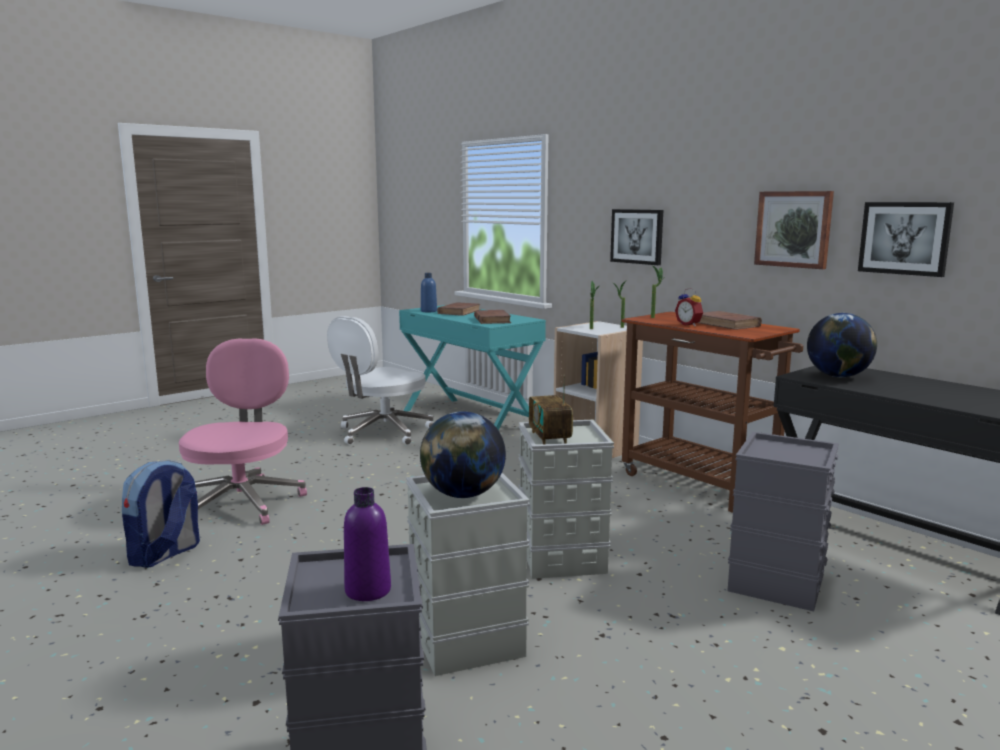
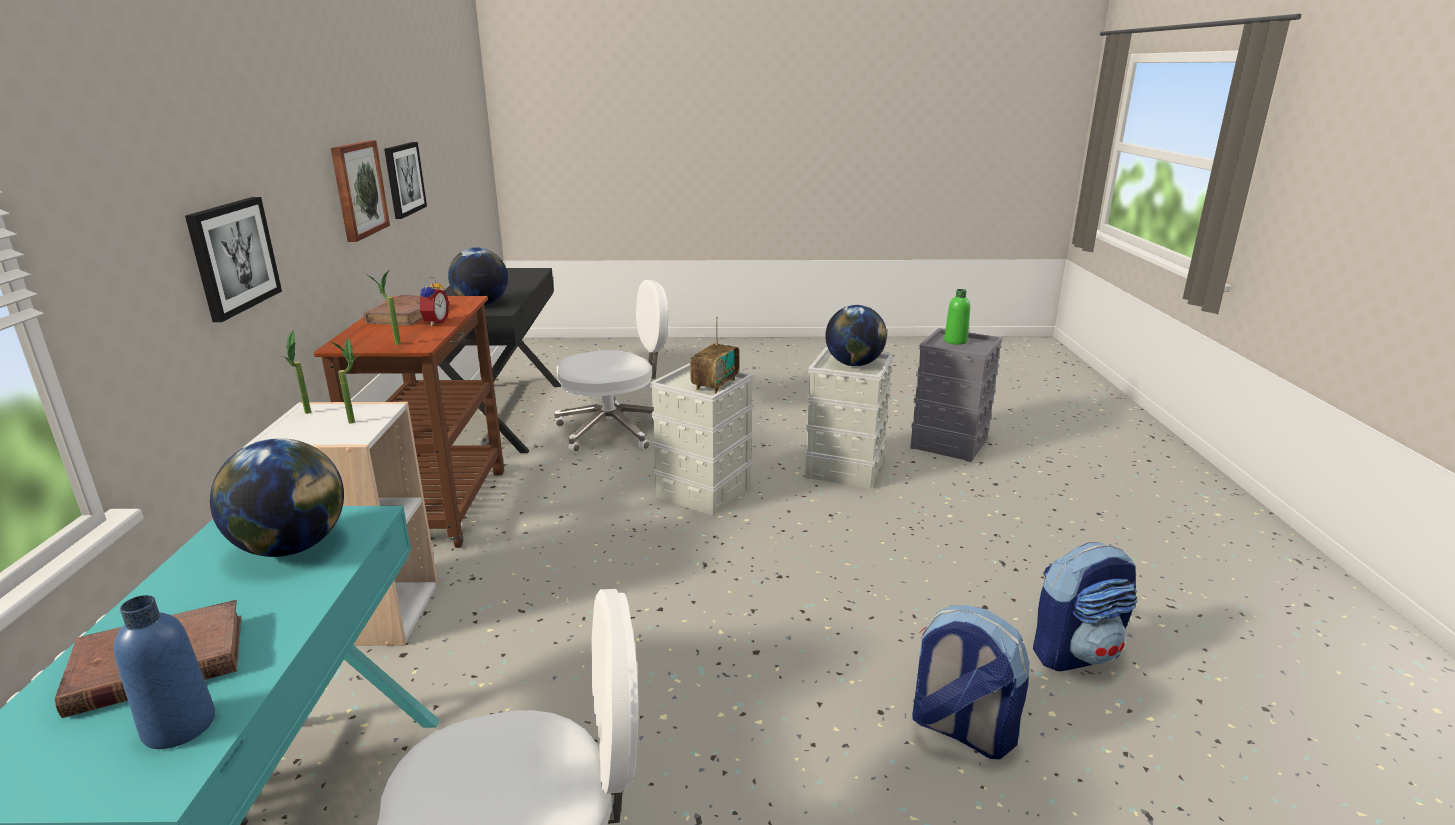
camera: 140 degrees left, 10 degrees up
pink office chair [179,338,307,525] -> backpack [912,605,1029,759]
purple bottle [344,487,391,601] -> green bottle [944,289,970,345]
brown book [474,310,511,324] -> globe [210,438,344,557]
grey storage box [727,432,839,611] -> white office chair [554,280,669,452]

